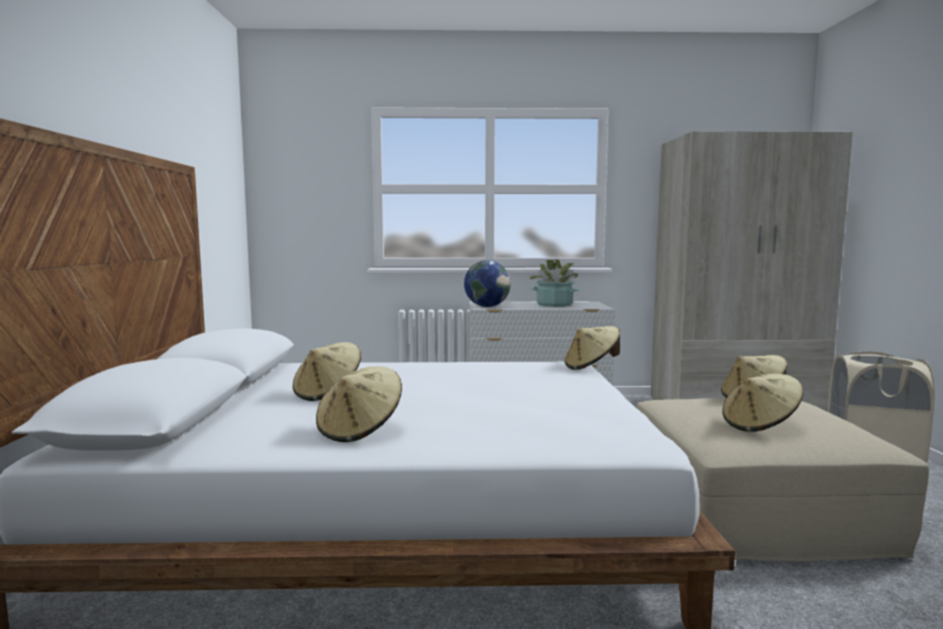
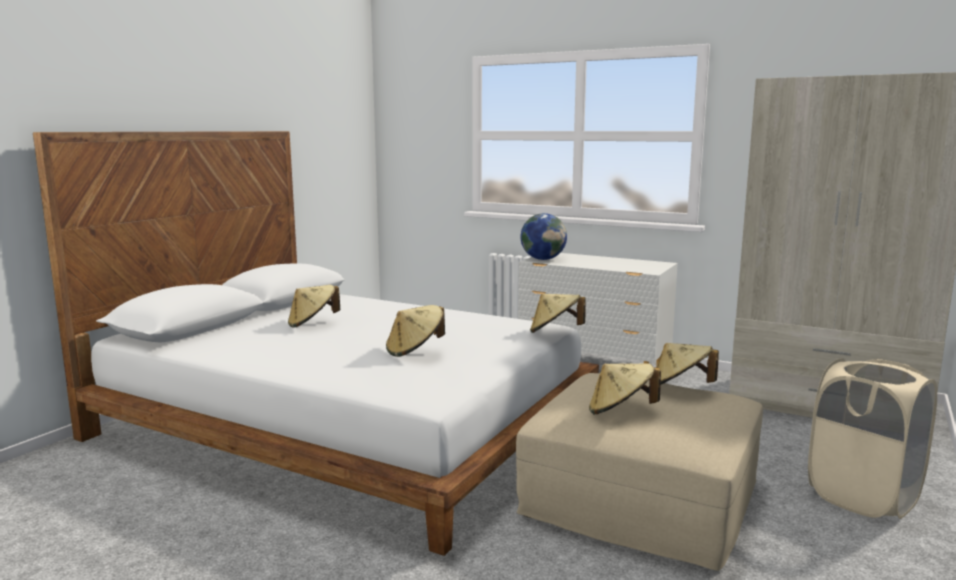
camera: 30 degrees right, 5 degrees up
beige hat [316,366,402,442] -> beige hat moved to [386,305,445,357]
potted plant [529,259,580,307] -> none

